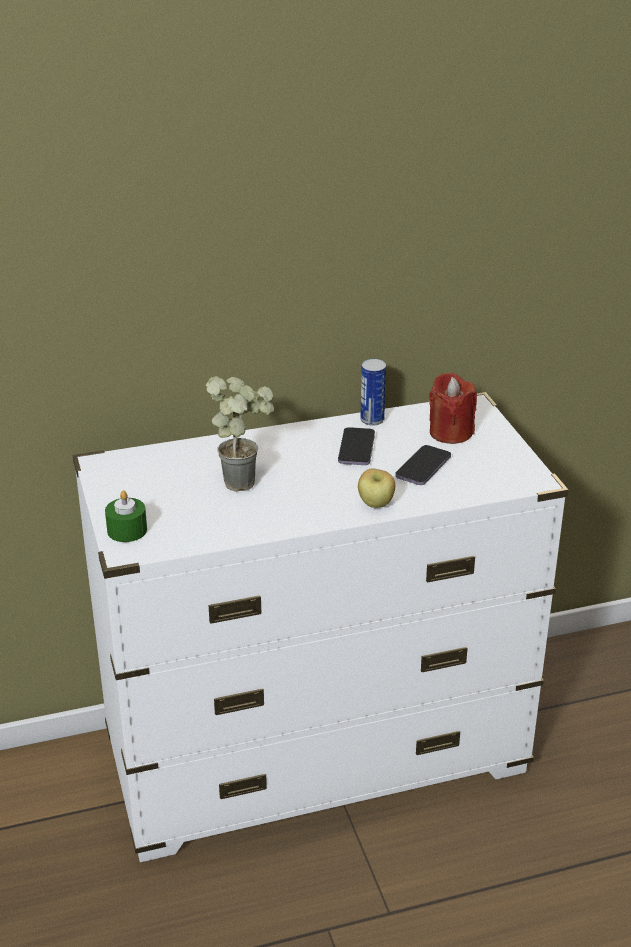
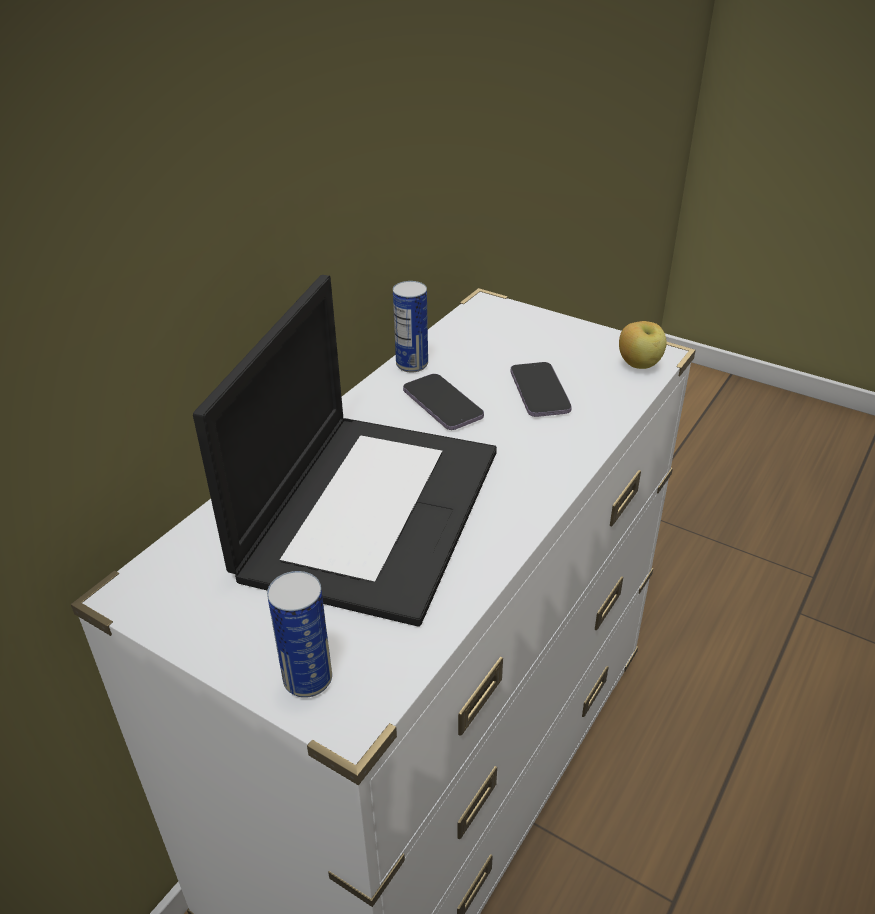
camera: 40 degrees left, 5 degrees up
green candle [105,490,147,542] -> can [267,571,332,698]
potted plant [206,376,274,492] -> laptop [193,275,497,627]
apple [358,469,395,508] -> apple moved to [619,321,667,369]
red candle [429,372,477,444] -> none

